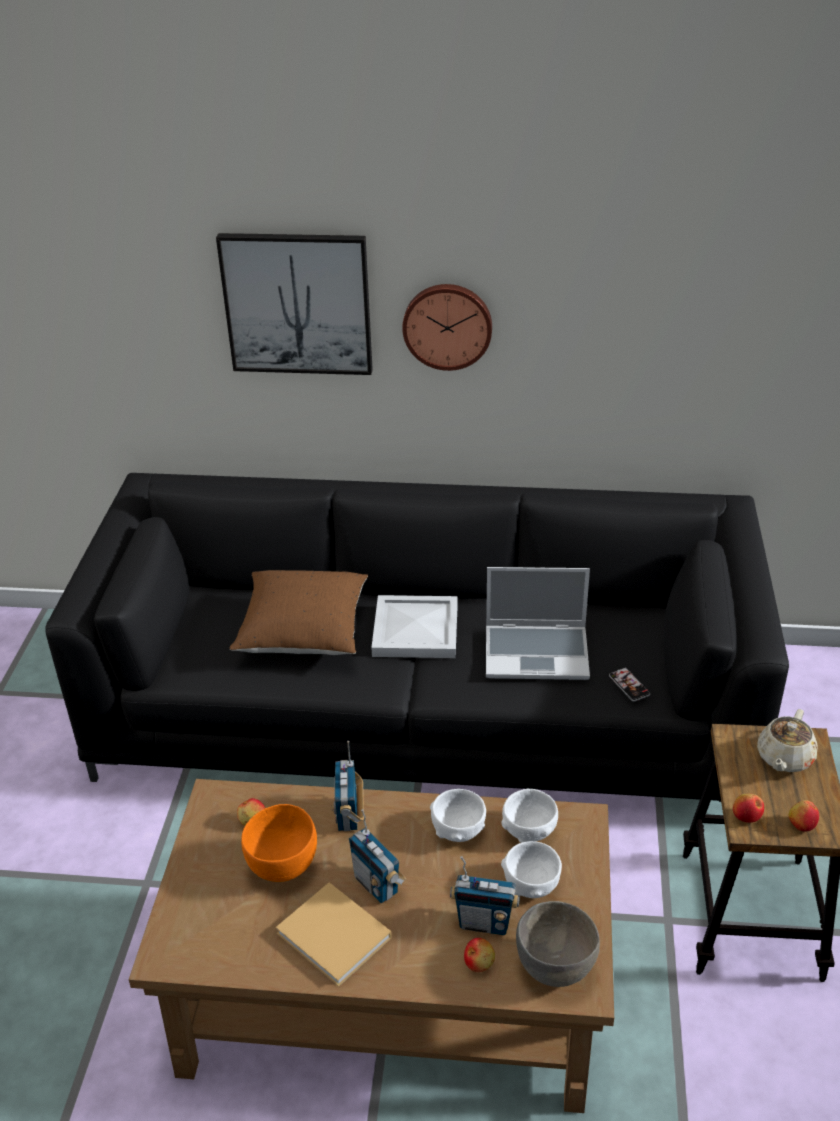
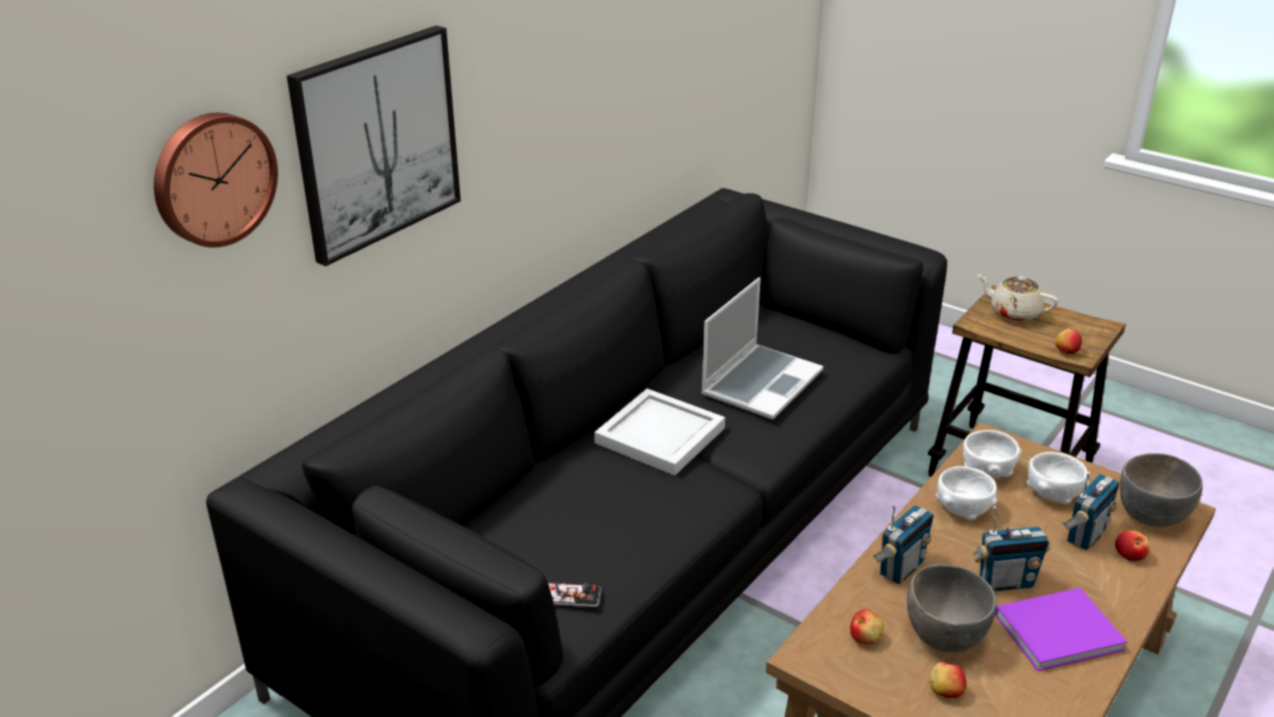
camera: 60 degrees left, 5 degrees down
brown pillow [230,570,368,655] -> none
orange bowl [241,804,317,882] -> grey bowl [907,564,996,653]
beige book [276,882,392,987] -> purple book [995,588,1127,671]
radio [331,741,364,831] -> radio turned 75 degrees counterclockwise [873,503,934,584]
wall clock [402,284,492,371] -> wall clock moved to [154,113,278,247]
phone [609,667,650,702] -> phone moved to [548,582,601,607]
beige teapot [757,709,818,772] -> beige teapot turned 150 degrees clockwise [977,275,1058,321]
apple [788,800,819,832] -> apple moved to [929,662,966,698]

